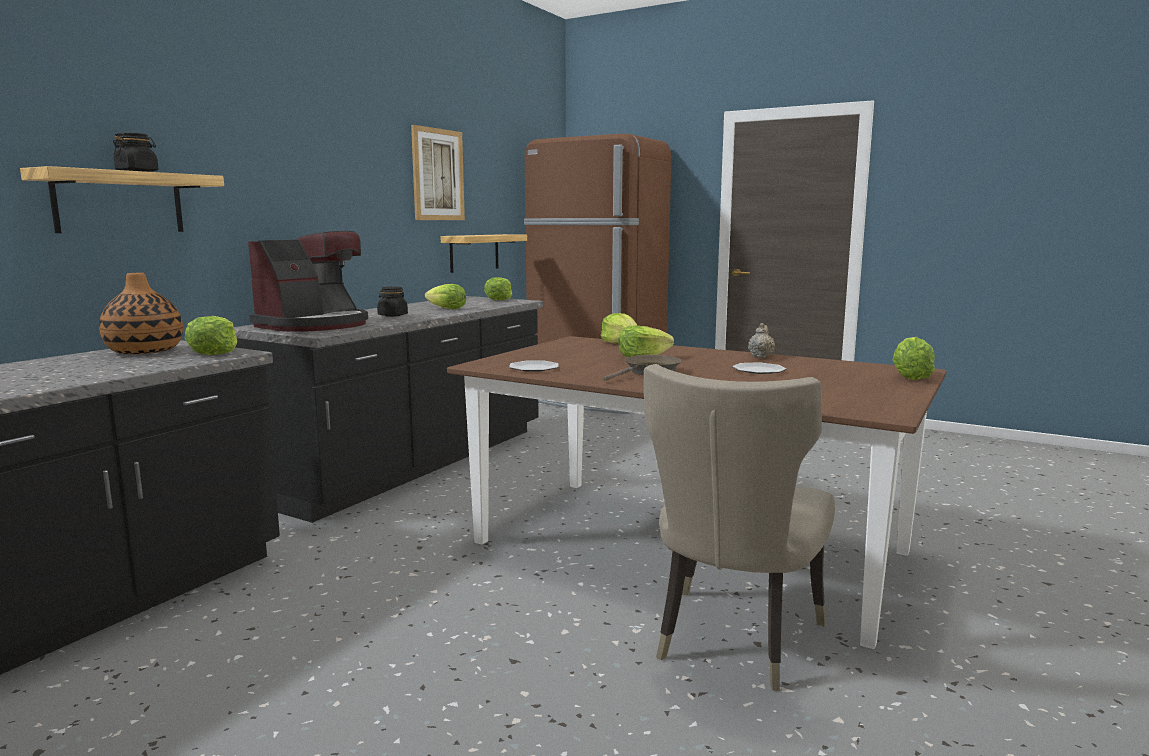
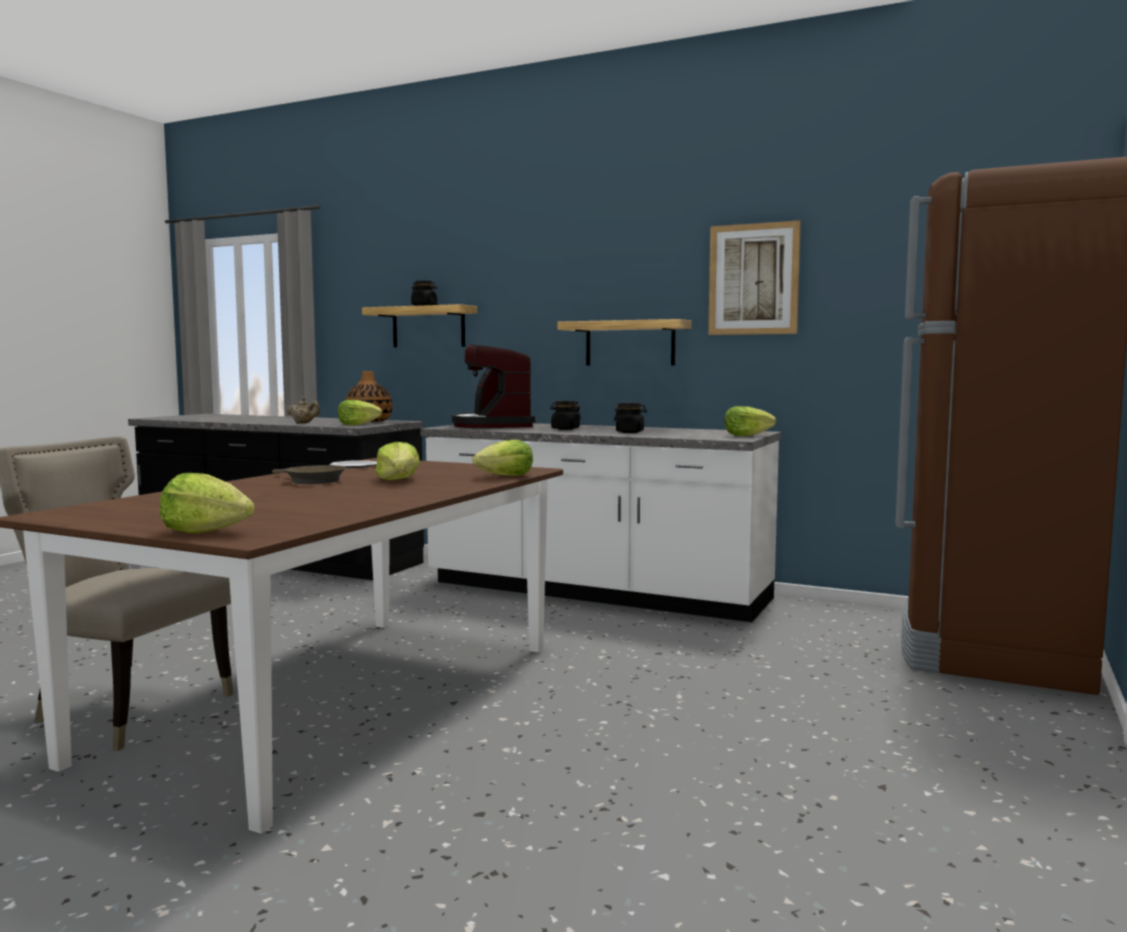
camera: 85 degrees right, 5 degrees down
black counter [234,296,543,523] -> white counter [420,423,781,622]
coffee machine [248,231,368,332] -> coffee machine turned 45 degrees clockwise [452,344,535,428]
lettuce [425,284,466,309] -> black jar [614,402,647,433]
shelf [440,234,527,273] -> shelf moved to [557,319,692,366]
plate [732,362,786,374] -> none
beige teapot [748,323,775,358] -> beige teapot moved to [287,398,320,424]

